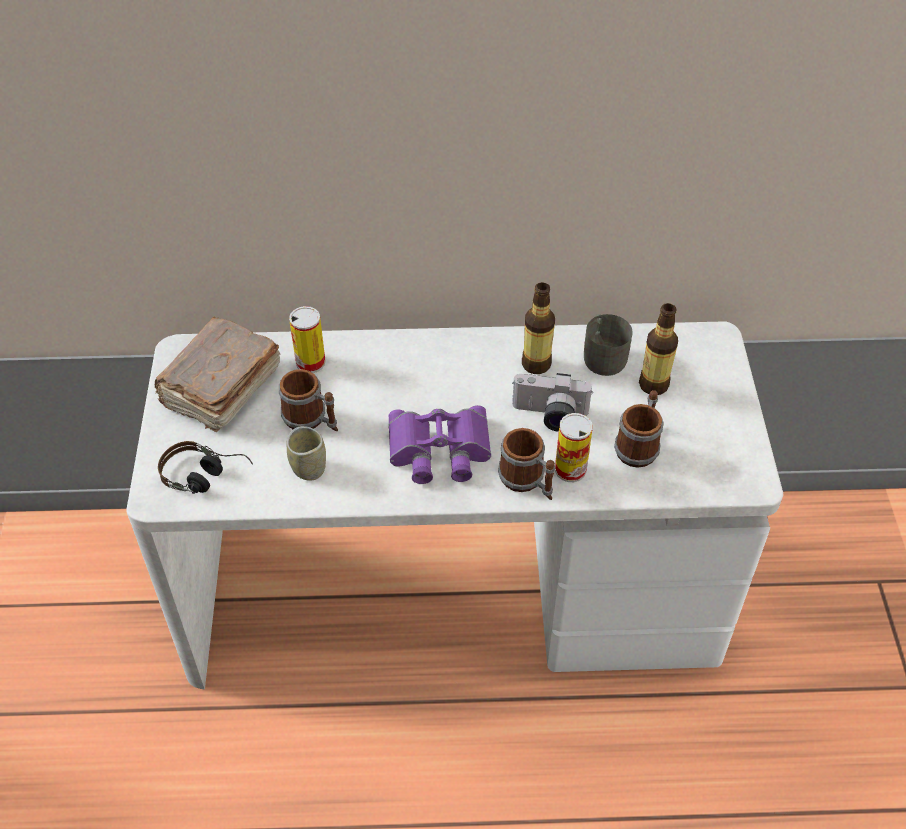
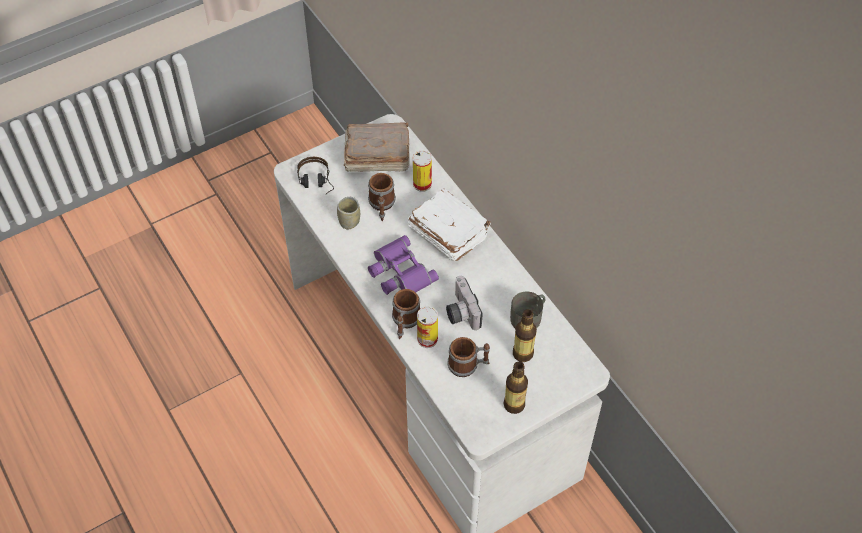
camera: 60 degrees right, 5 degrees up
bottle [522,282,555,374] -> bottle moved to [503,362,528,414]
none -> white book [408,189,491,261]

